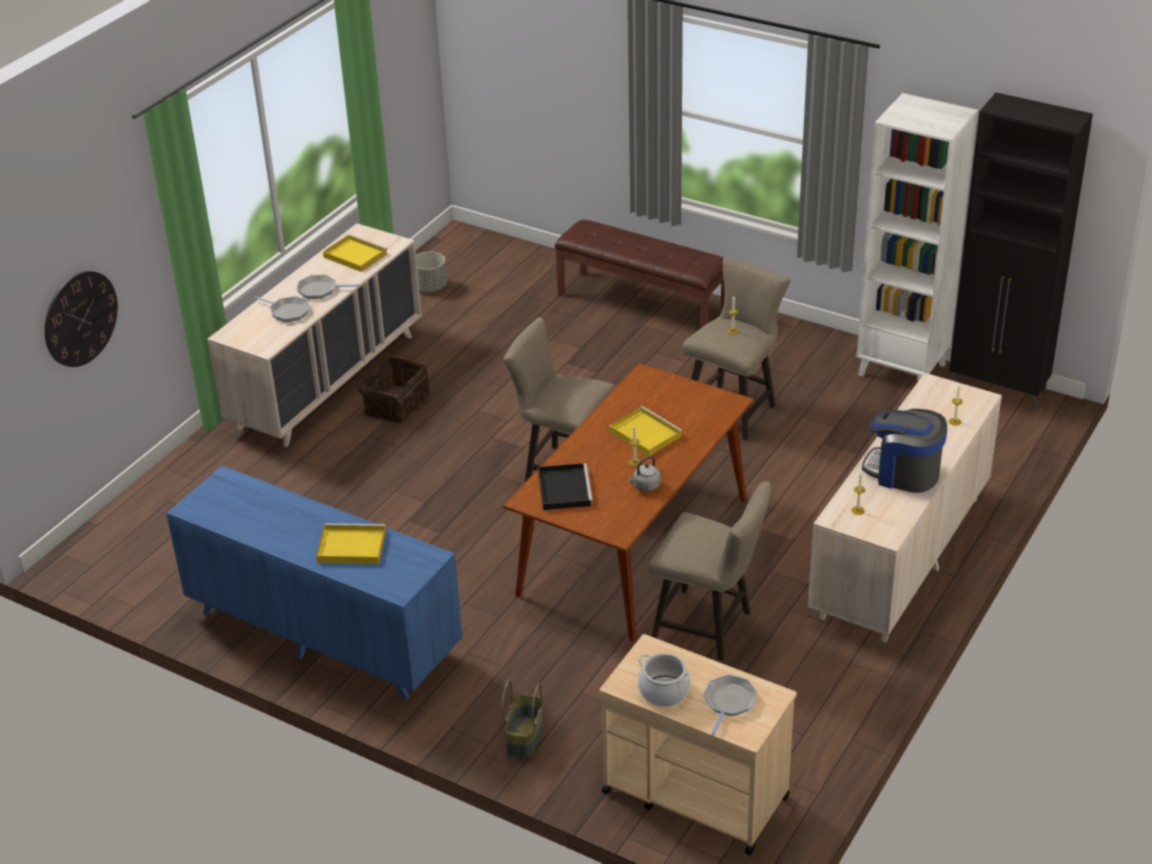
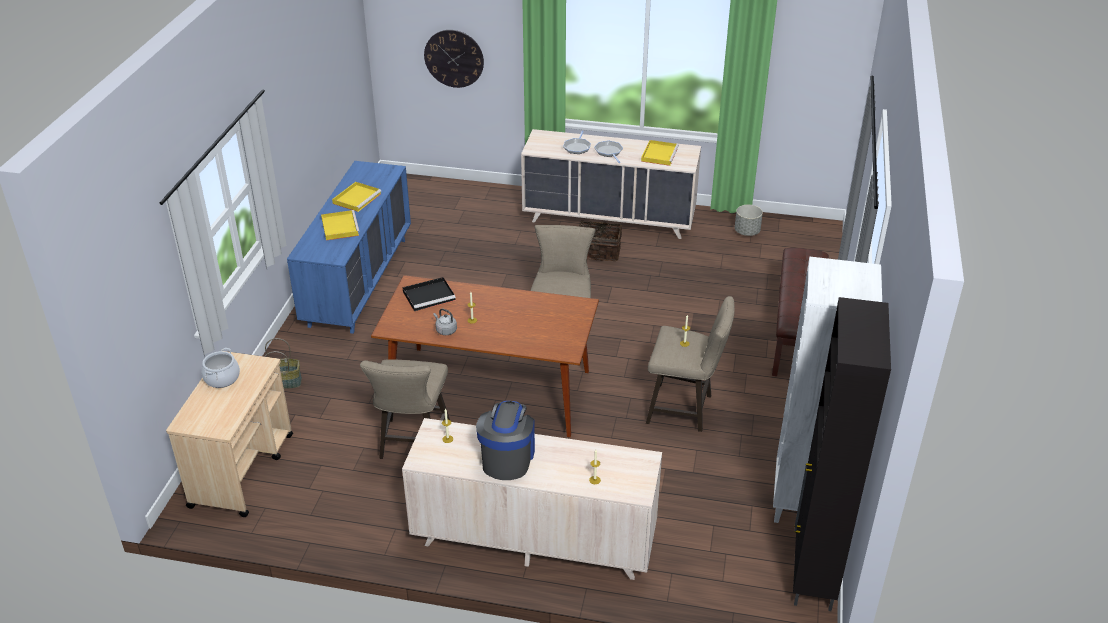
camera: 70 degrees right, 0 degrees up
yellow tray [609,406,683,456] -> yellow tray moved to [332,182,381,212]
frying pan [703,675,758,737] -> none

